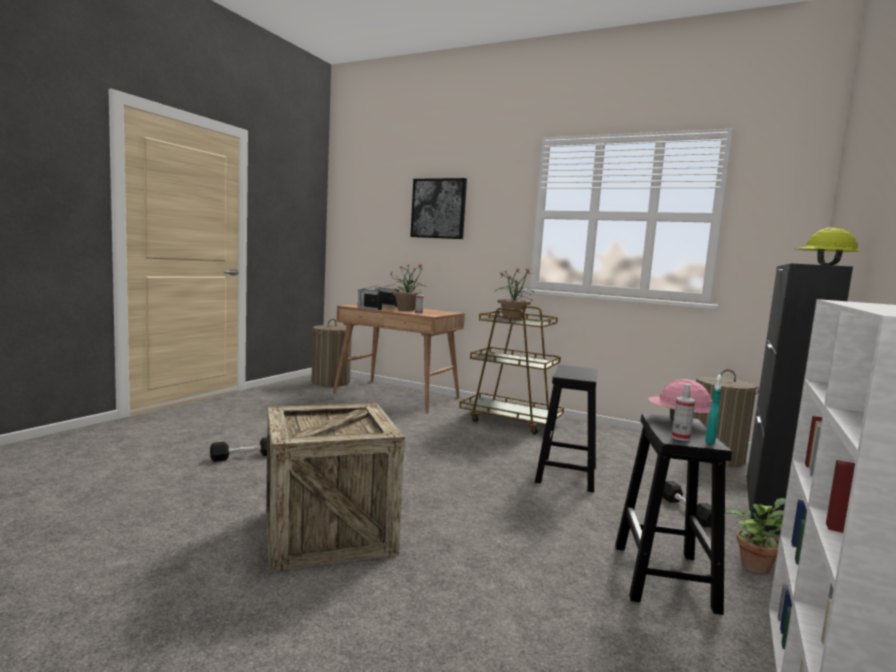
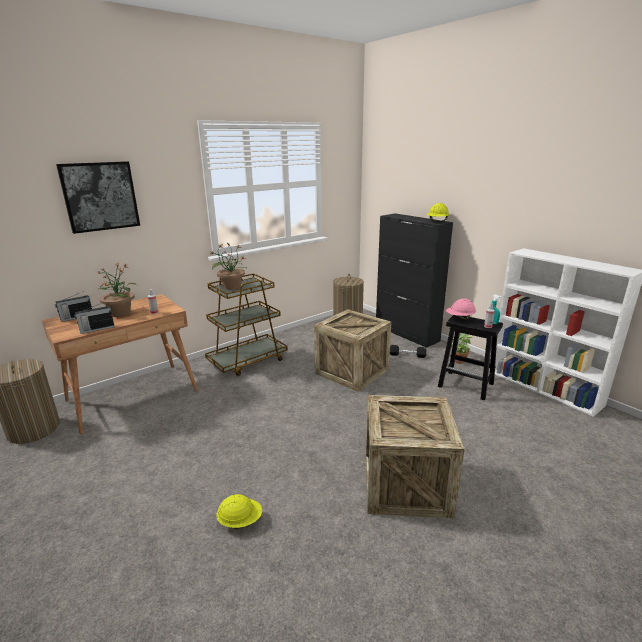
camera: 65 degrees left, 15 degrees up
black dumbbell [210,437,267,462] -> yellow hard hat [217,494,262,530]
black stool [535,365,598,492] -> crate [314,309,391,392]

